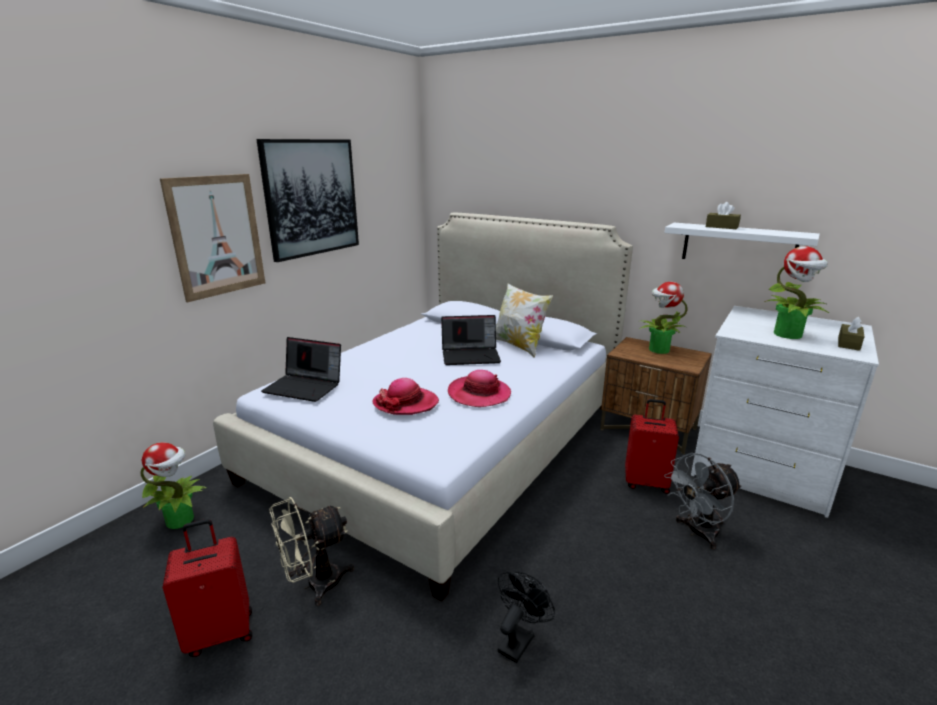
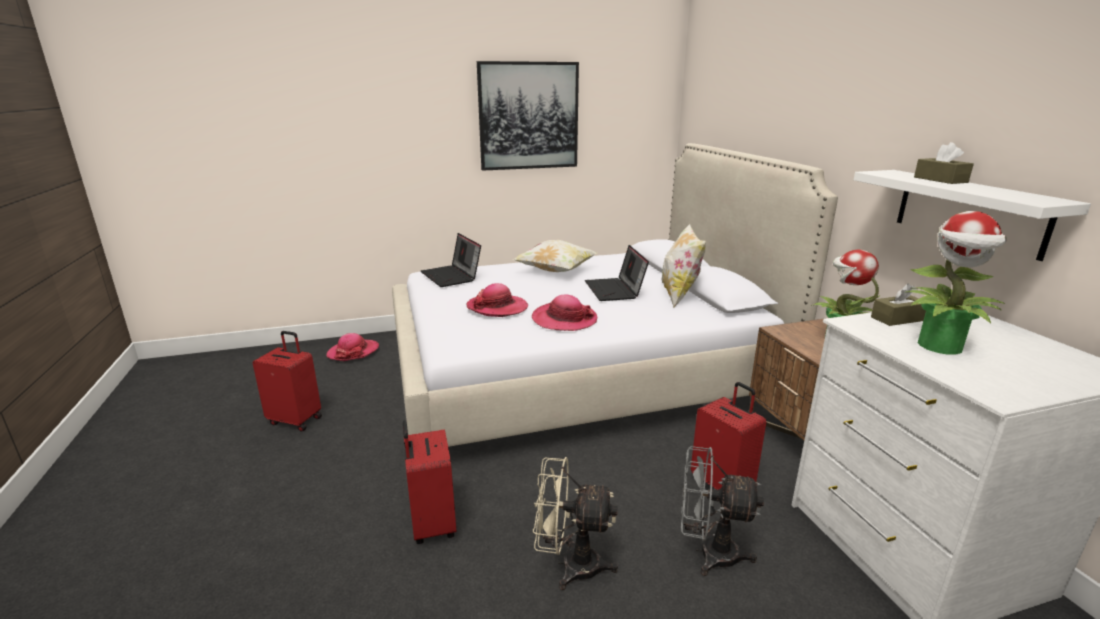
camera: 40 degrees right, 0 degrees up
potted plant [141,442,207,529] -> hat [326,333,379,361]
picture [160,174,265,302] -> none
beige fan [269,497,354,606] -> beige fan moved to [533,457,618,590]
laptop [441,315,501,365] -> laptop turned 45 degrees clockwise [585,245,649,301]
black fan [498,572,555,663] -> red suitcase [403,420,456,544]
brown tissue box [838,317,864,351] -> brown tissue box moved to [871,284,926,326]
none -> pillow [512,240,597,272]

